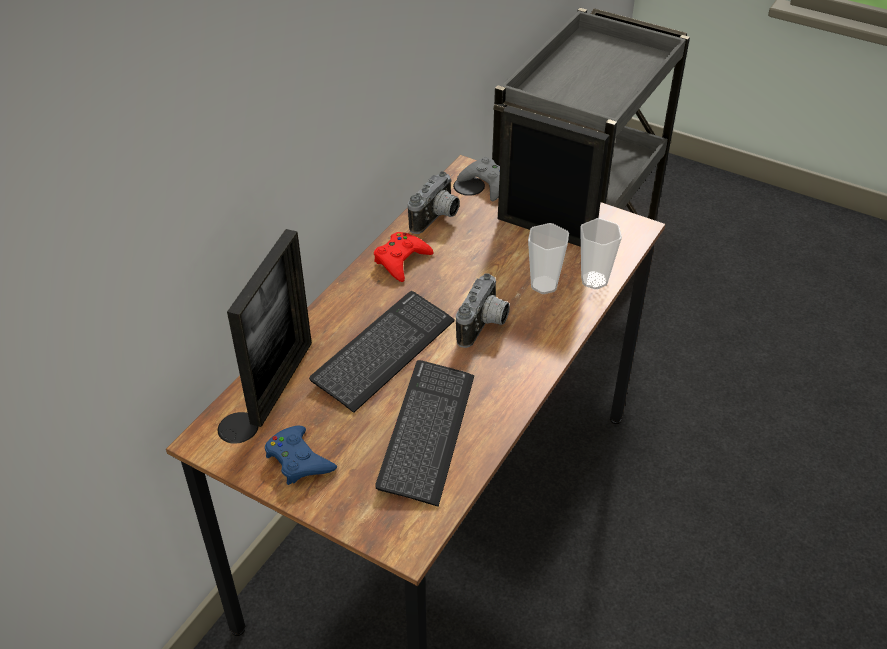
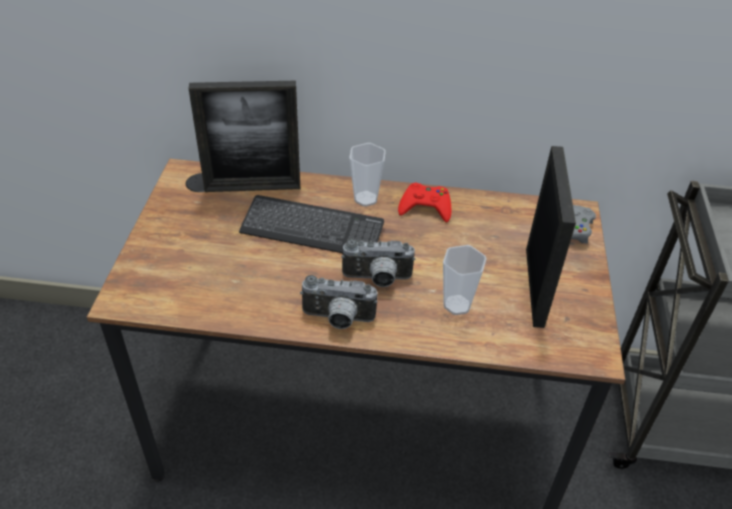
camera: 65 degrees right, 0 degrees up
blue game controller [265,426,337,485] -> none
keyboard [375,360,474,507] -> none
camera [408,171,460,234] -> camera moved to [300,275,378,329]
cup [580,218,622,289] -> cup moved to [349,143,386,207]

